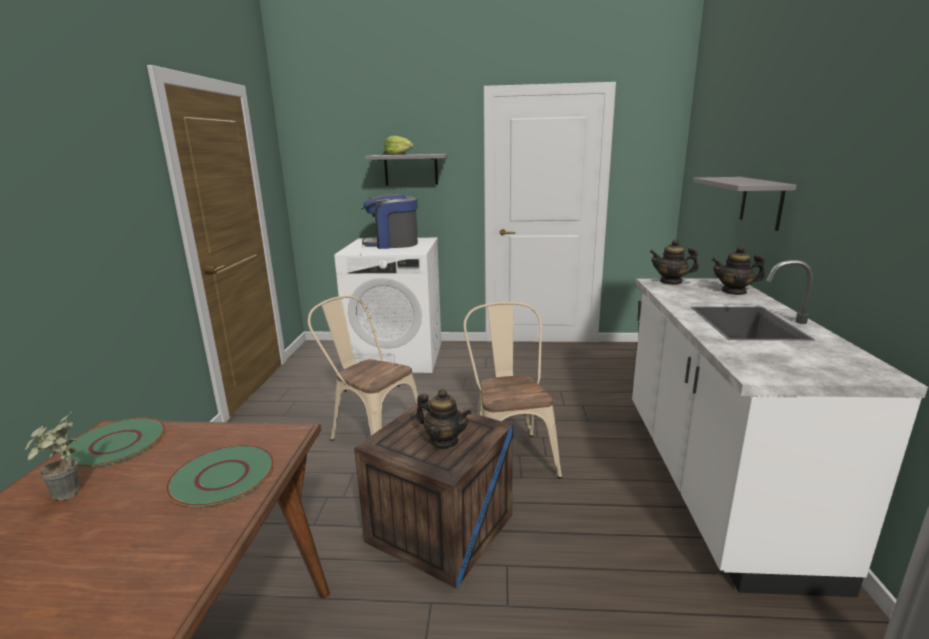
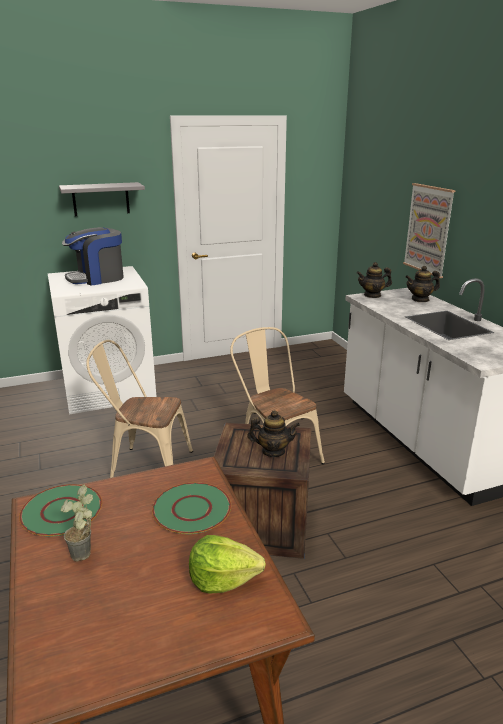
camera: 25 degrees left, 5 degrees up
lettuce [384,136,413,155] -> lettuce moved to [189,535,266,594]
grey shelf [693,177,796,231] -> picture [403,183,456,278]

